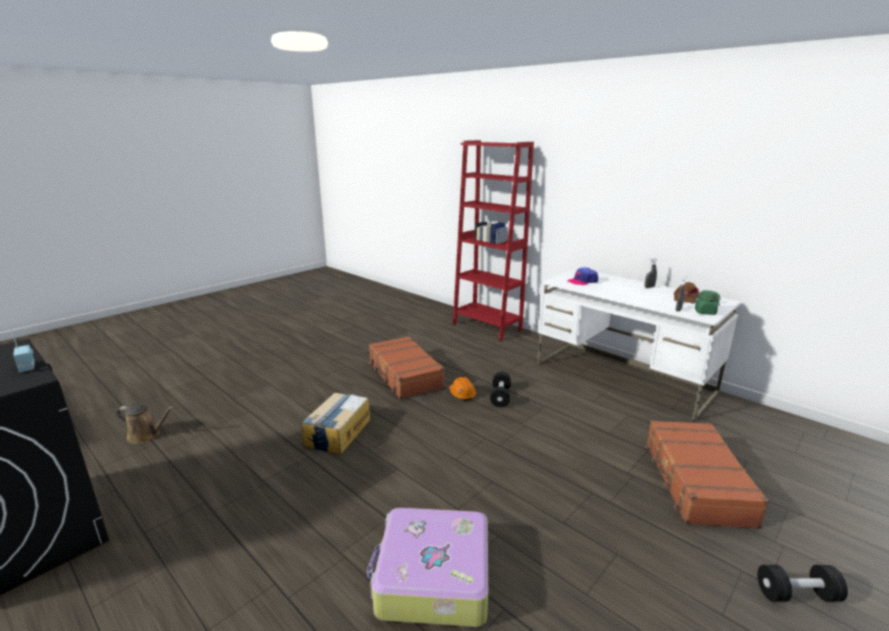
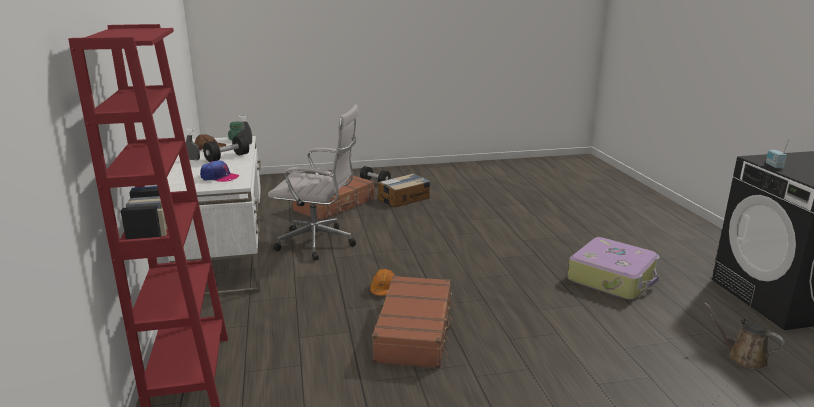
camera: 145 degrees left, 0 degrees up
cardboard box [301,393,370,454] -> cardboard box moved to [378,173,430,207]
suitcase [367,508,488,627] -> suitcase moved to [568,237,660,300]
black dumbbell [490,372,511,407] -> black dumbbell moved to [203,135,249,162]
none -> white office chair [268,104,359,261]

